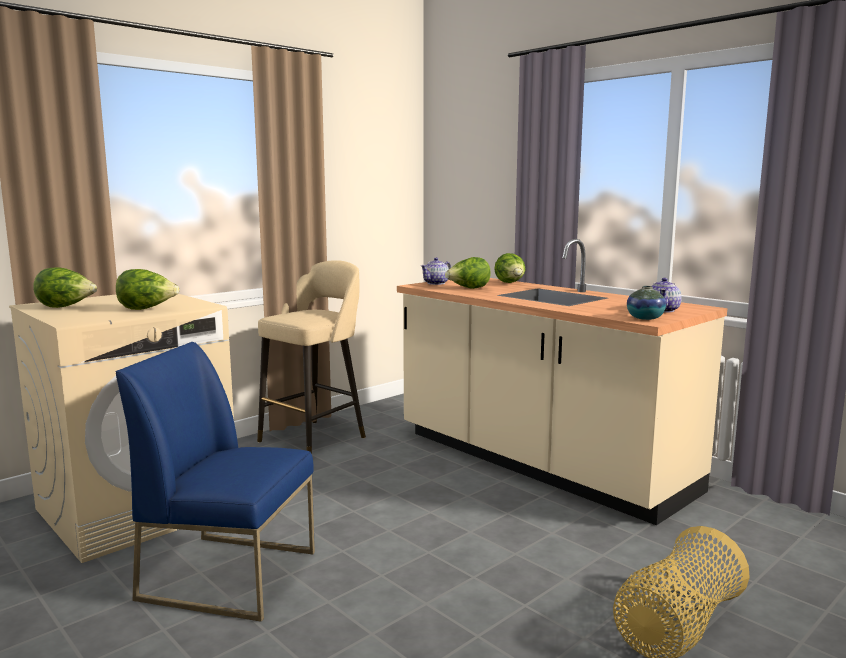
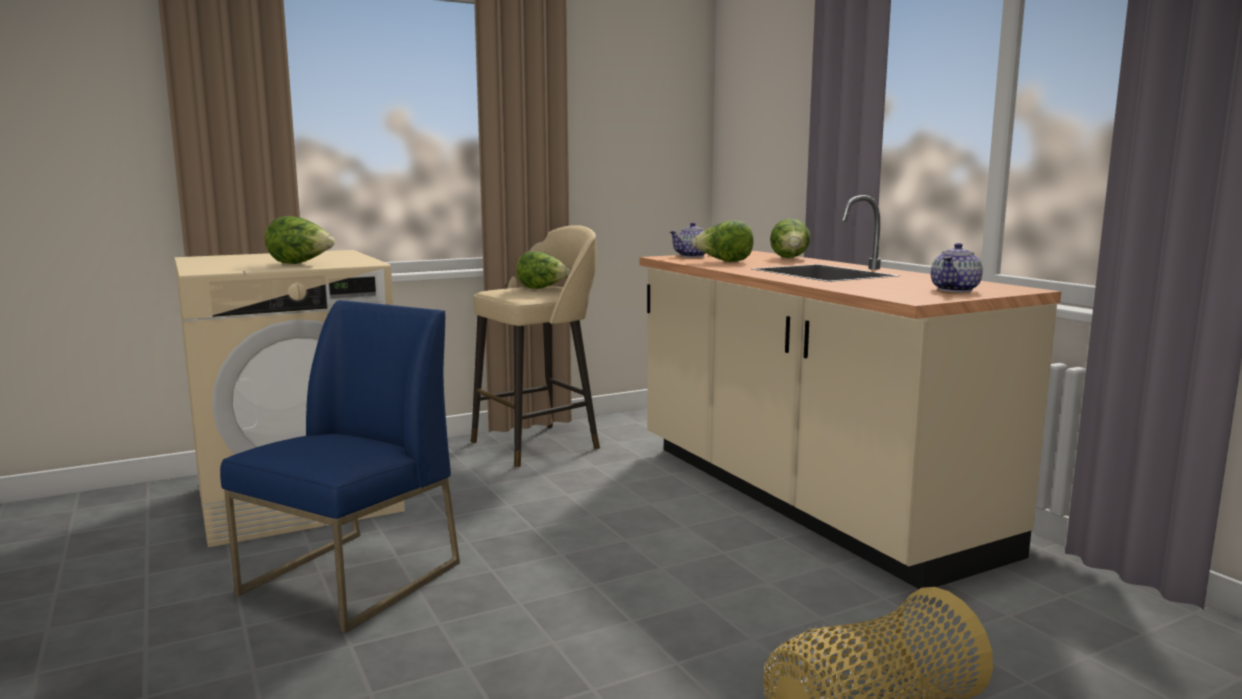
camera: 15 degrees right, 0 degrees up
lettuce [33,267,97,308] -> lettuce moved to [516,251,571,289]
blue chair [116,342,315,622] -> blue chair turned 90 degrees clockwise [220,300,460,633]
vase [627,286,666,320] -> none

